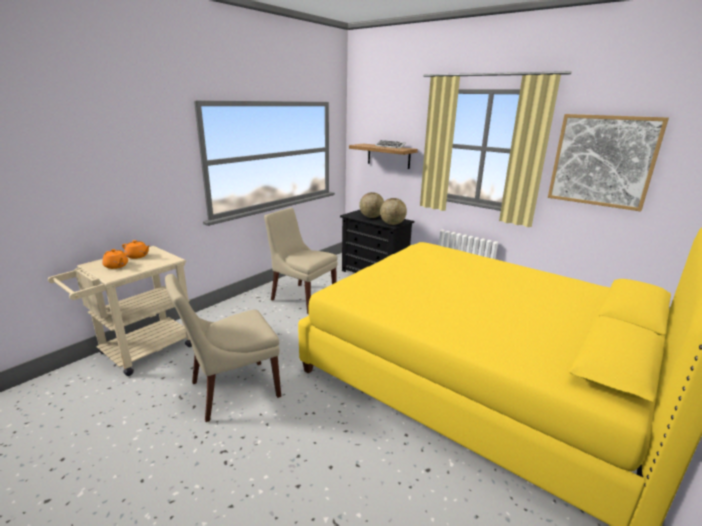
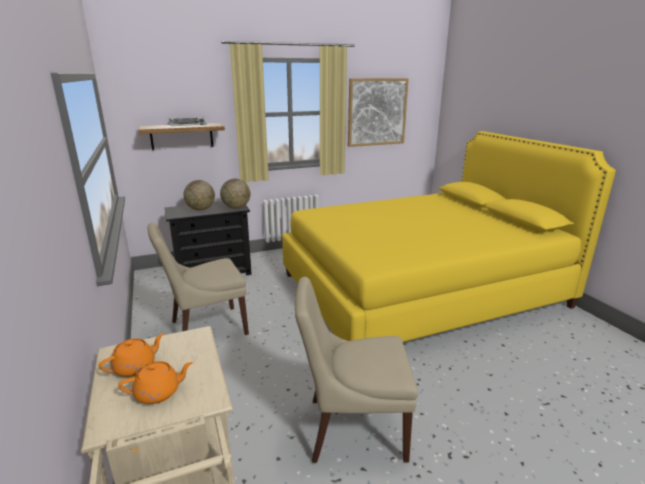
camera: 60 degrees left, 0 degrees up
beige chair [165,274,281,422] -> beige chair turned 90 degrees clockwise [295,277,418,463]

